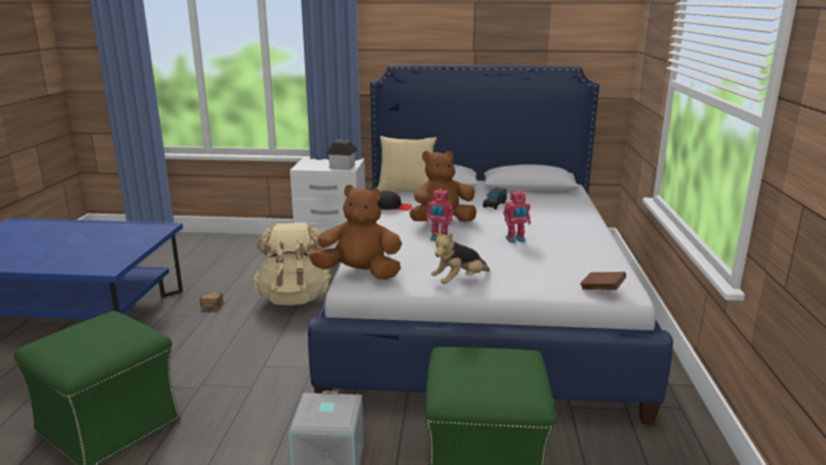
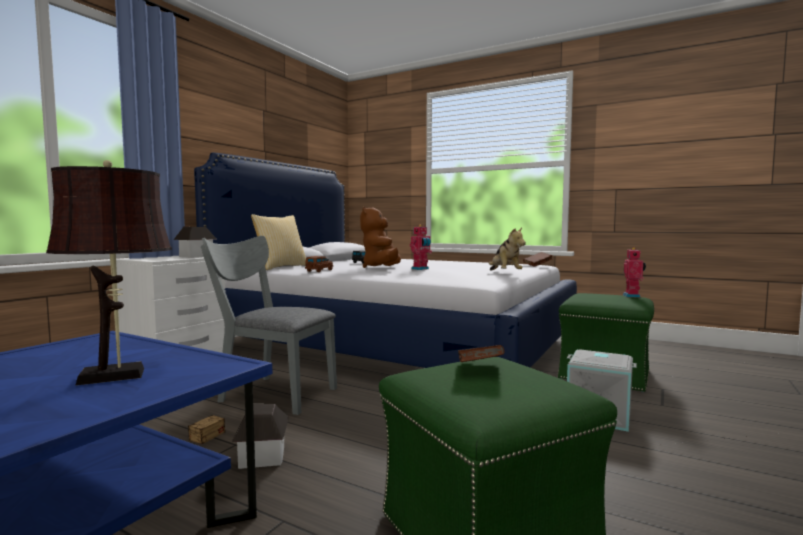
camera: 65 degrees left, 15 degrees down
beige backpack [253,223,331,305] -> grey chair [201,236,337,415]
brown plush toy [309,185,402,280] -> none
black cap [378,190,412,211] -> brown toy car [305,256,333,272]
toy robot [503,190,531,243] -> toy robot moved to [623,247,646,298]
none -> brown table lamp [46,160,172,386]
none -> toy house [232,404,289,469]
none -> brown book [458,345,505,362]

